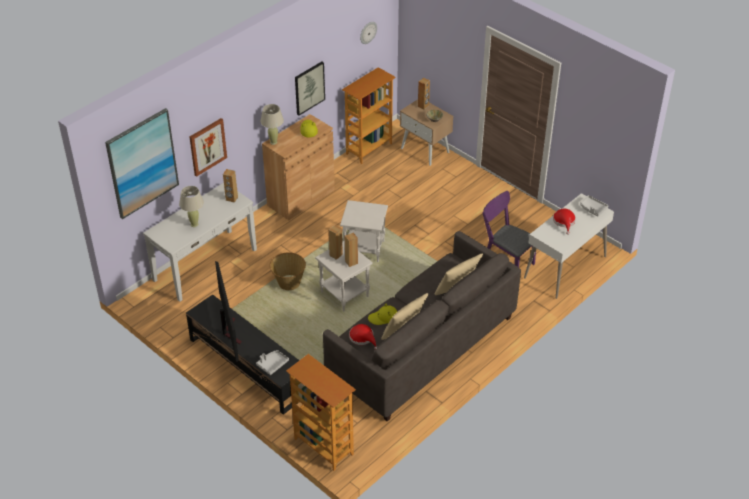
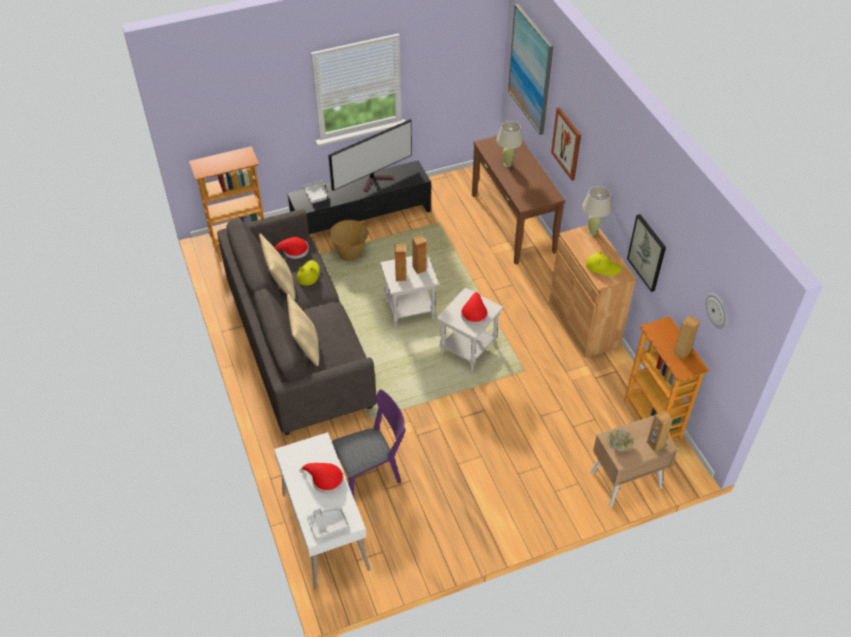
camera: 115 degrees right, 5 degrees up
white console table [143,183,257,302] -> brown console table [472,132,565,265]
television [215,261,242,362] -> television turned 45 degrees counterclockwise [328,119,412,191]
brown speaker [223,169,238,203] -> brown speaker moved to [673,315,700,359]
basket [269,252,306,290] -> basket moved to [329,220,368,261]
none -> red hat [461,292,488,325]

